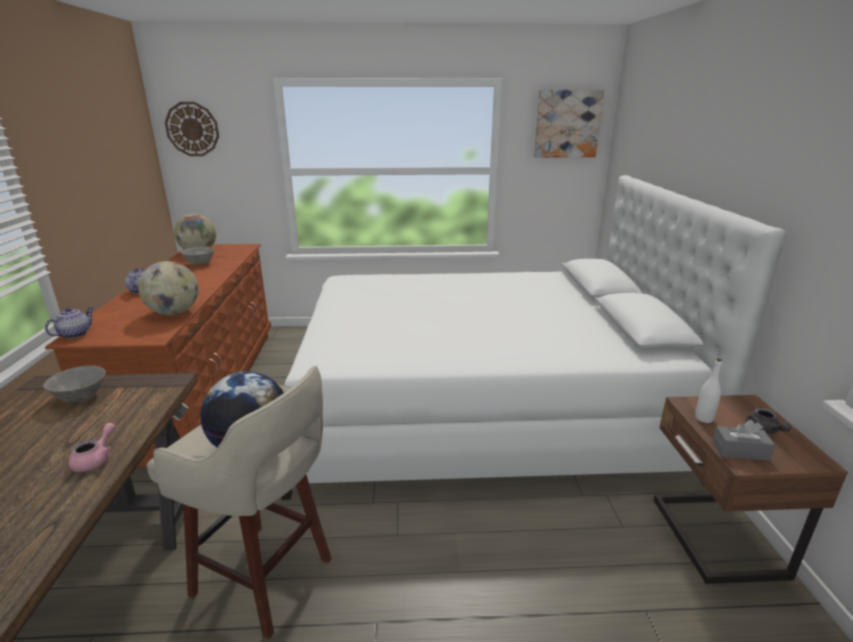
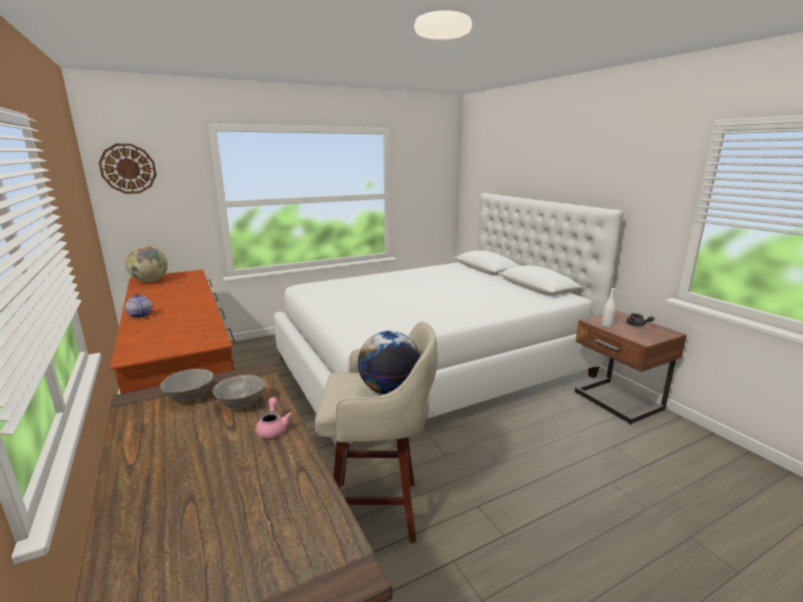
camera: 25 degrees left, 5 degrees down
teapot [45,307,93,339] -> none
globe [138,261,199,315] -> none
grey bowl [181,247,214,265] -> grey bowl moved to [213,375,266,410]
picture [534,90,604,158] -> none
grey tissue box [712,420,775,461] -> none

